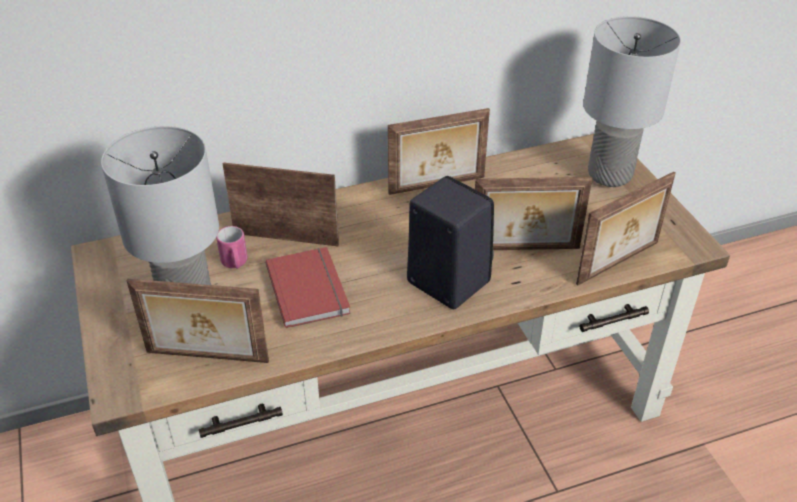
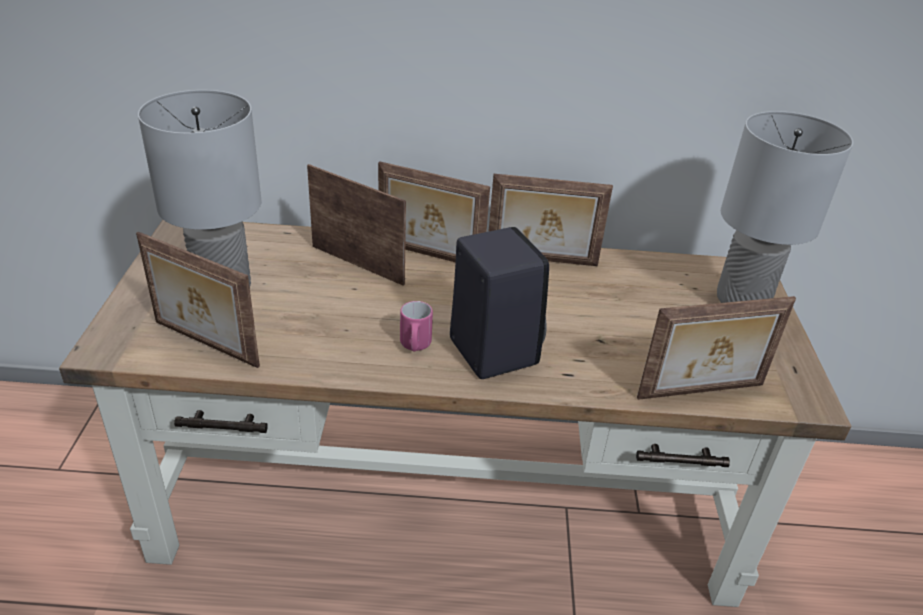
camera: 20 degrees right, 5 degrees down
pink mug [216,226,247,269] -> pink mug moved to [400,301,433,352]
red book [266,247,351,328] -> none
picture frame [475,177,592,250] -> picture frame moved to [378,161,490,262]

